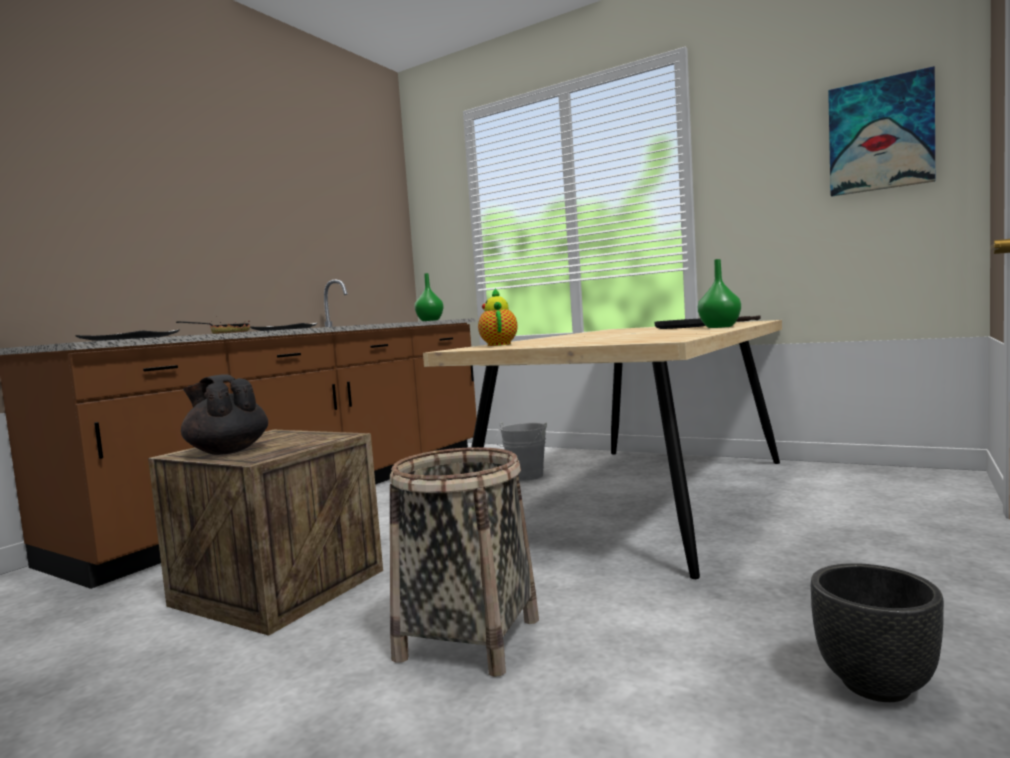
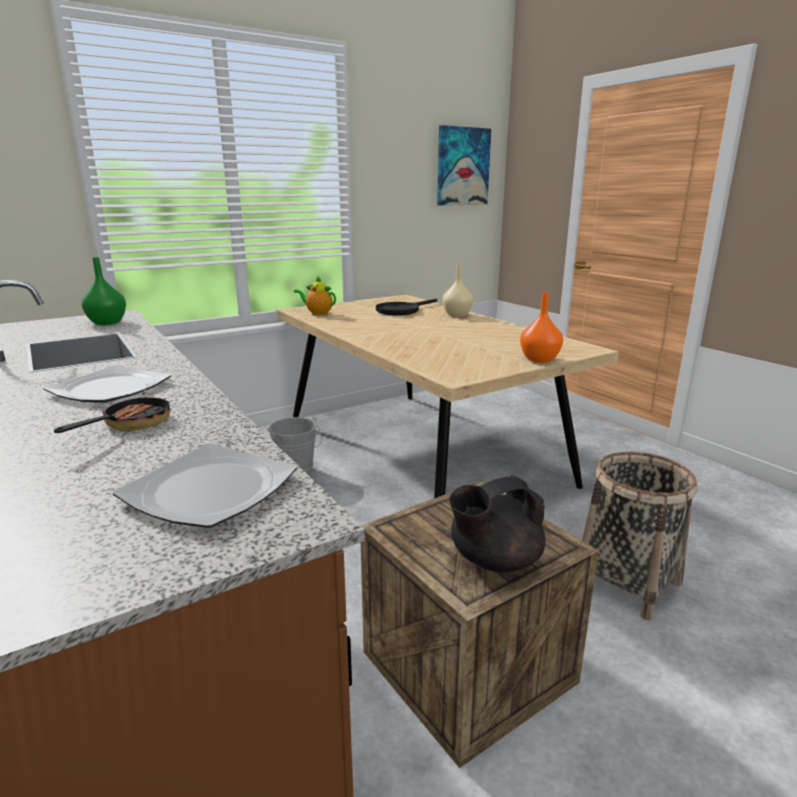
camera: 65 degrees left, 15 degrees up
teapot [478,288,518,346] -> teapot moved to [294,276,336,315]
green vase [698,259,741,328] -> beige vase [442,264,473,317]
black planter [811,563,944,702] -> none
none -> orange vase [520,292,563,363]

